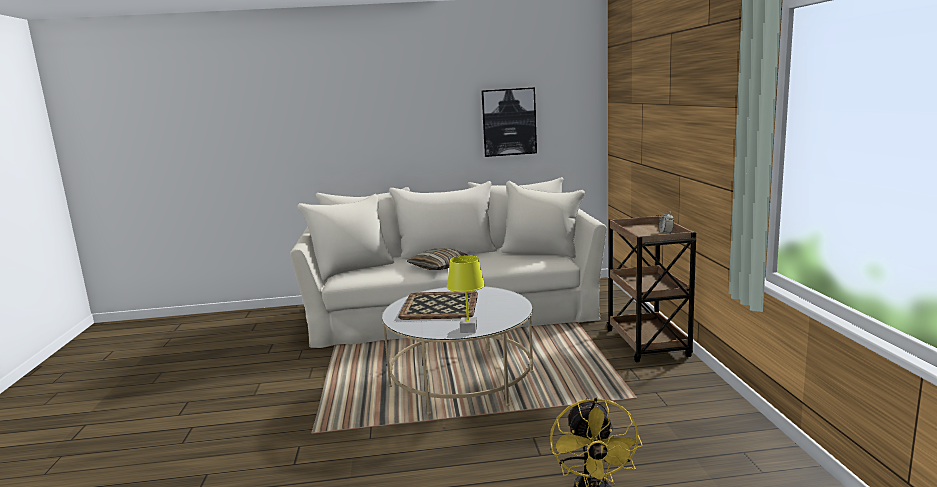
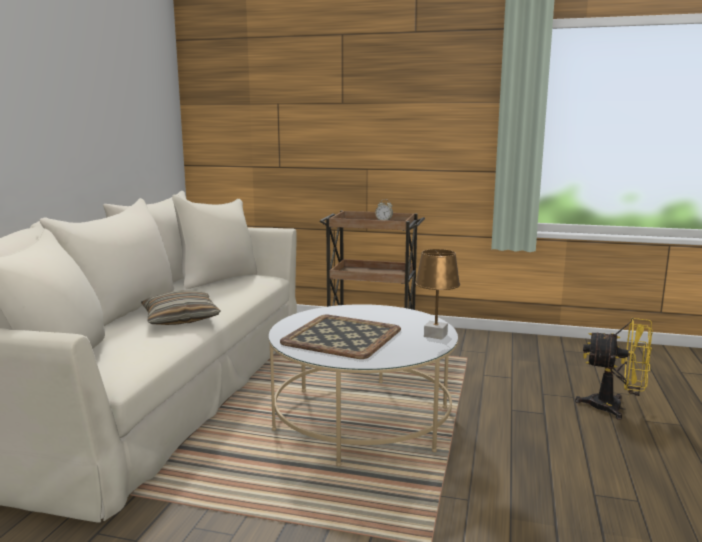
camera: 70 degrees left, 0 degrees up
yellow table lamp [447,255,485,333] -> brown table lamp [415,249,460,340]
picture [481,87,537,157] -> none

